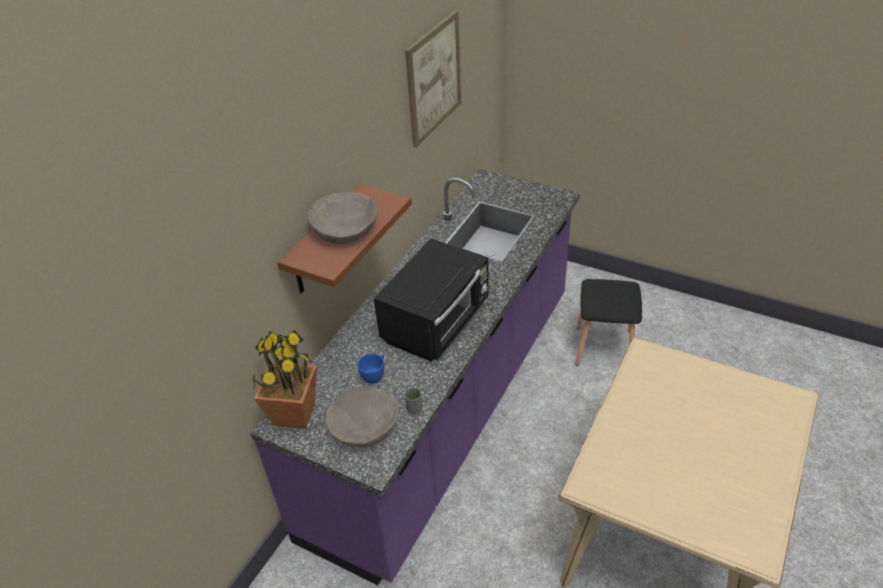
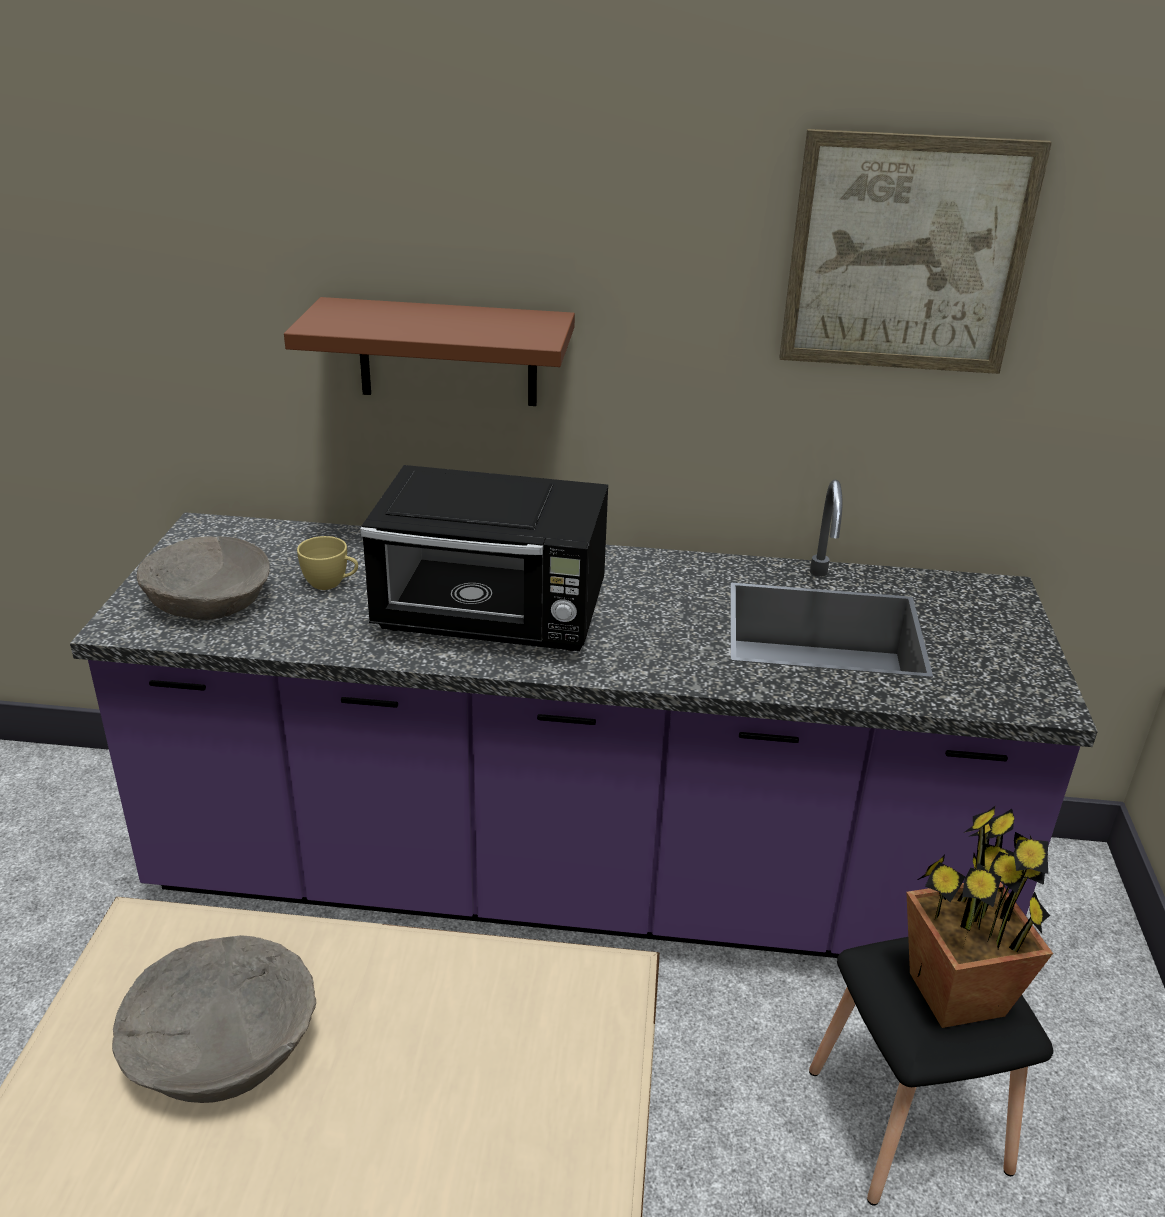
camera: 65 degrees right, 10 degrees down
potted plant [252,330,317,429] -> potted plant moved to [906,805,1053,1028]
beige bowl [307,192,378,244] -> beige bowl moved to [112,935,316,1103]
blue cup [357,354,384,384] -> yellow cup [297,536,358,590]
grey cup [405,388,422,414] -> none

